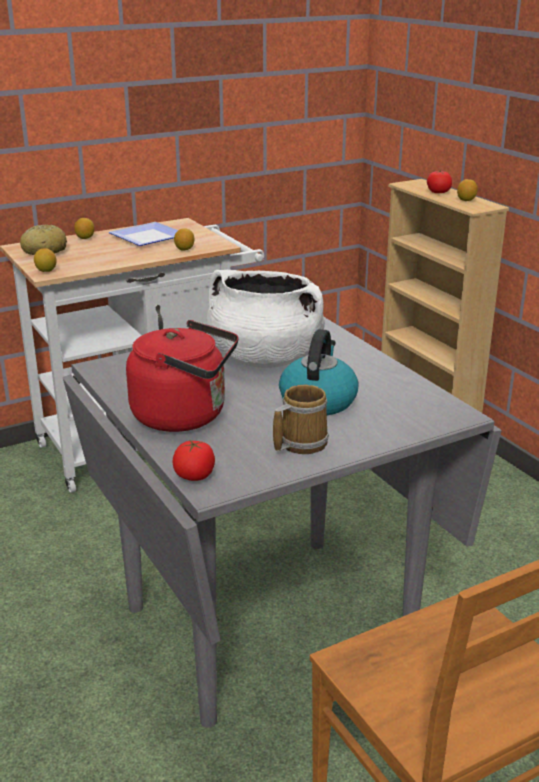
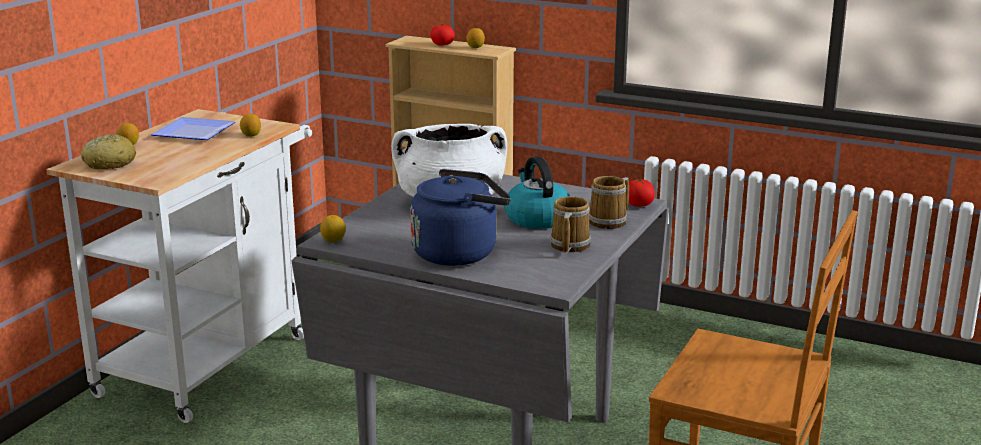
camera: 35 degrees left, 5 degrees down
lemon [34,248,57,272] -> lemon moved to [320,215,346,243]
red kettle [126,320,238,432] -> blue kettle [410,169,511,266]
tomato [172,440,215,481] -> tomato moved to [629,178,655,207]
none -> mug [589,176,629,229]

